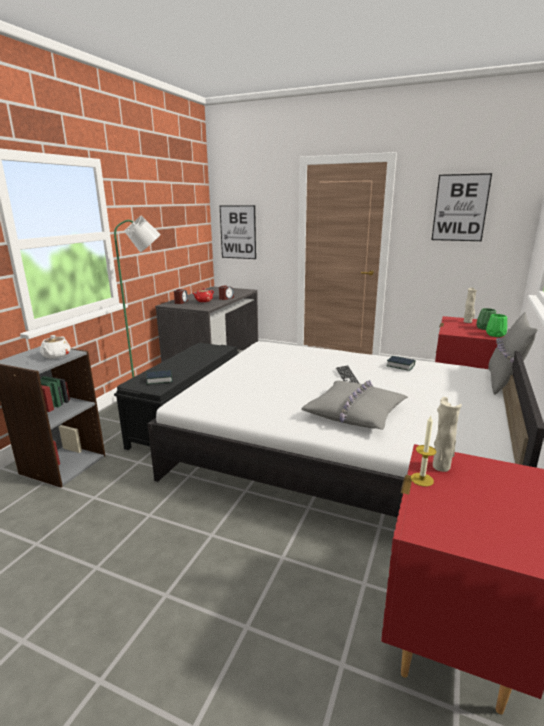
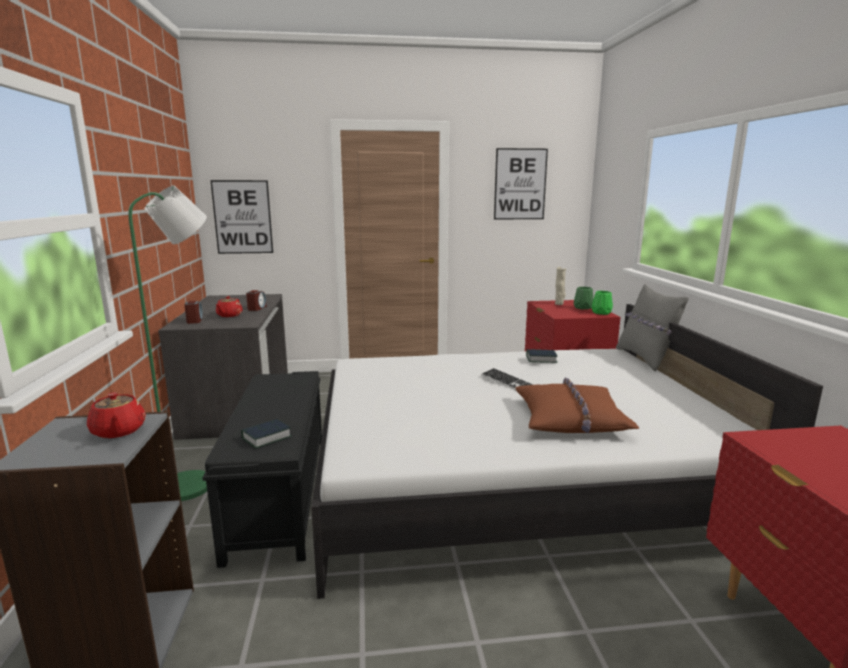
camera: 30 degrees left, 5 degrees down
white teapot [40,335,71,359] -> red teapot [87,392,146,438]
grey pillow [301,380,408,430] -> brown pillow [515,377,639,433]
candle [411,416,436,487] -> none
beige vase [433,397,462,472] -> none

